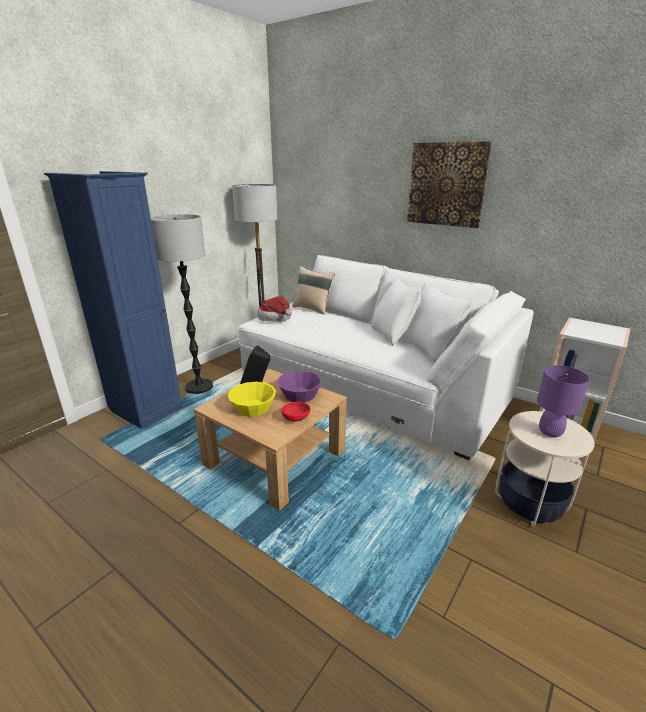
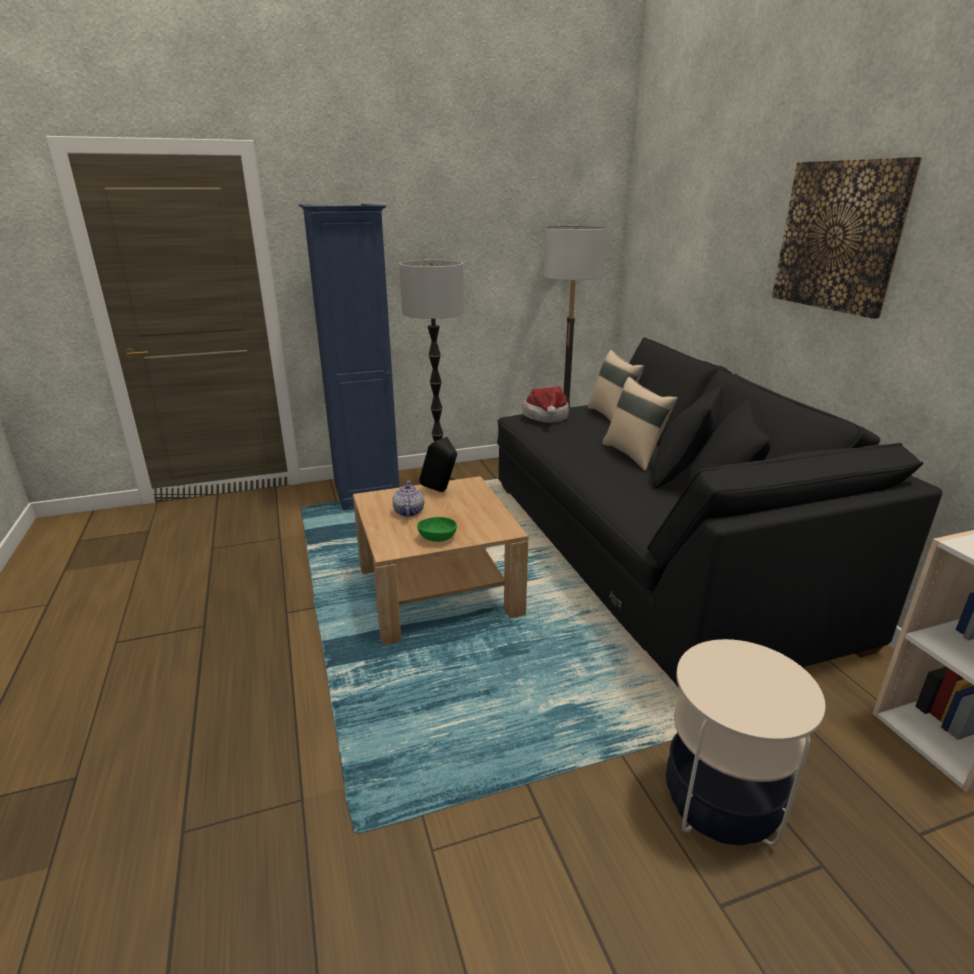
camera: 35 degrees right, 0 degrees up
yellow bowl [228,382,276,417] -> teapot [392,481,424,517]
white sofa [238,255,534,460] -> black sofa [497,338,942,688]
purple bowl [277,370,322,403] -> none
red bowl [281,402,310,422] -> green bowl [417,517,457,542]
purple table lamp [537,365,590,437] -> none
none -> beige pillow [602,377,678,471]

